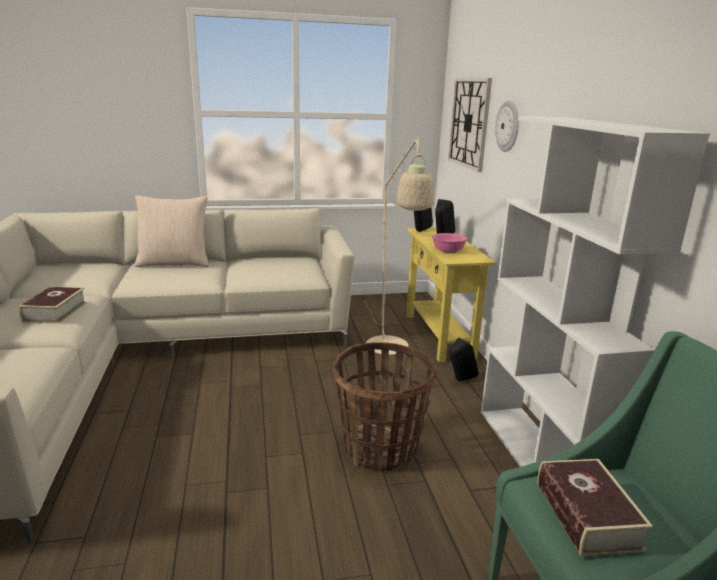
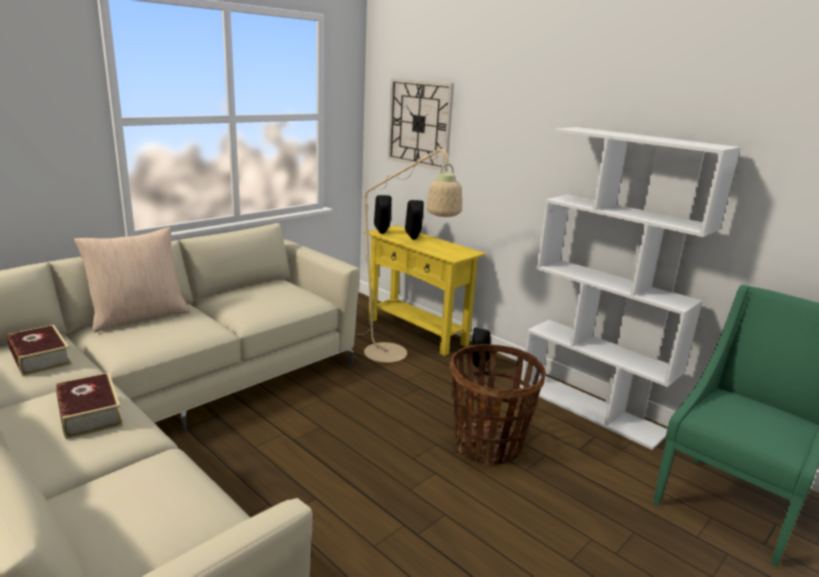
camera: 35 degrees left, 0 degrees up
pink bowl [432,233,468,253] -> none
wall clock [495,101,519,152] -> none
book [538,459,653,556] -> book moved to [7,325,72,376]

